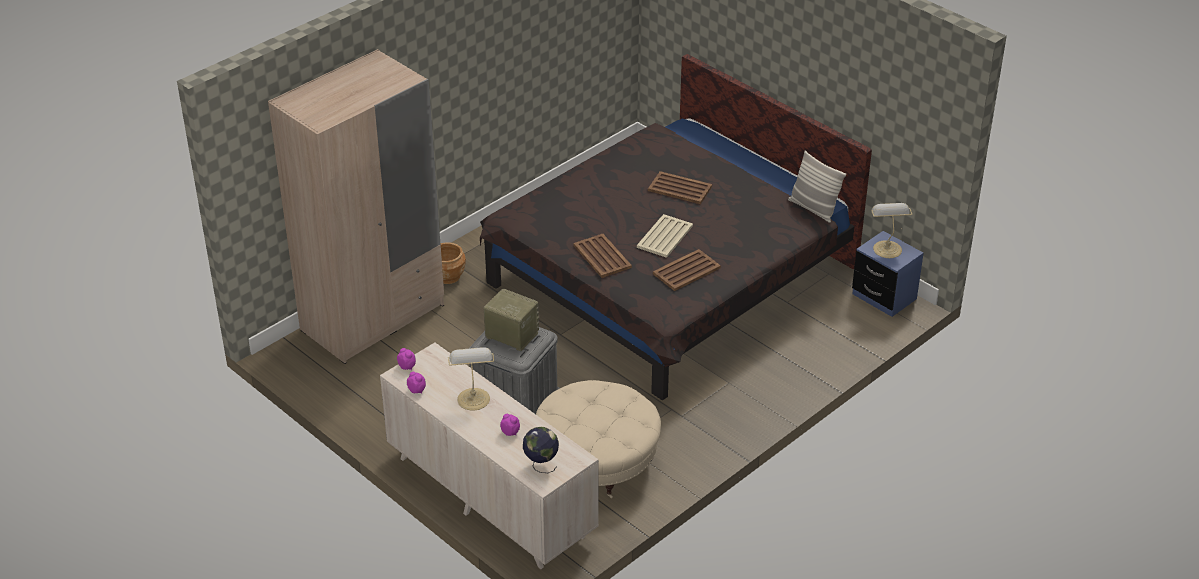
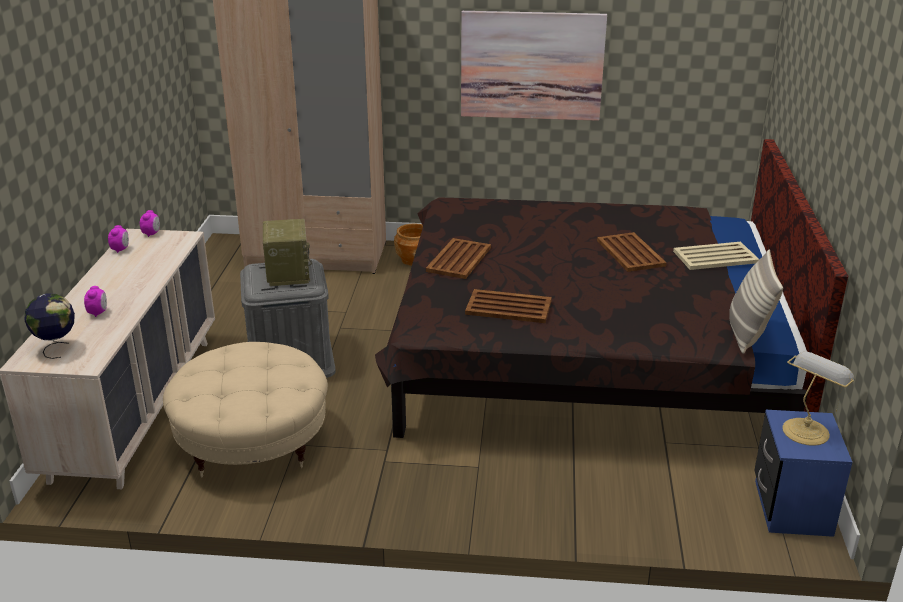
camera: 50 degrees right, 10 degrees down
table lamp [448,347,494,411] -> none
beige tray [637,214,693,258] -> beige tray moved to [673,242,760,270]
none -> picture [461,11,607,121]

